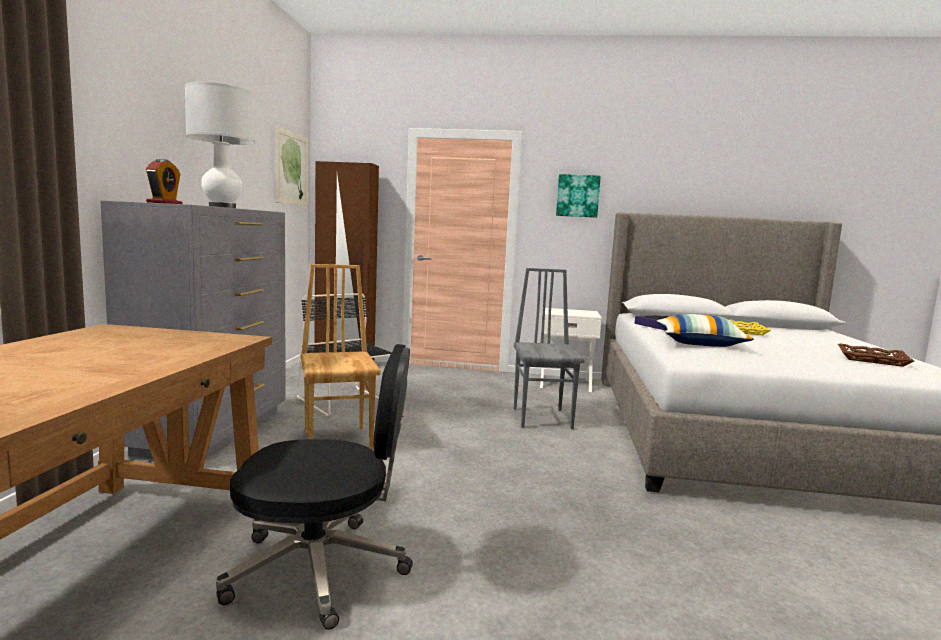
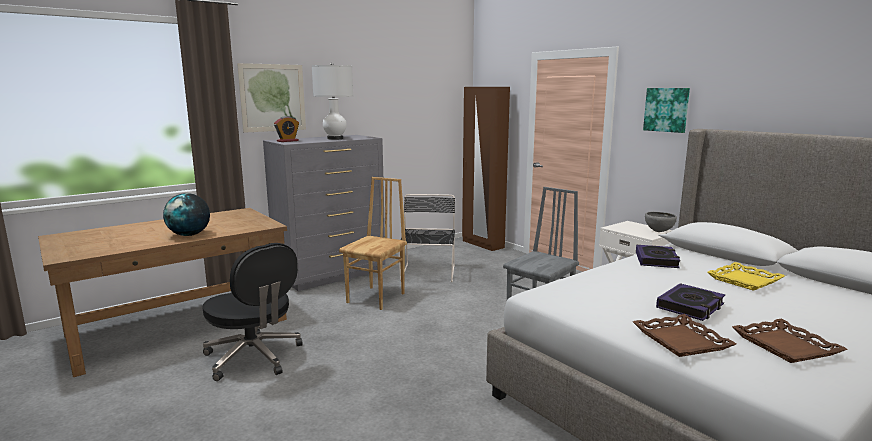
camera: 45 degrees right, 5 degrees up
picture [276,127,308,206] -> picture moved to [237,63,306,133]
pillow [656,314,754,347] -> none
none -> globe [163,193,210,236]
none -> brown tray [633,314,736,357]
none -> grey bowl [645,212,677,232]
none -> book [656,283,725,321]

